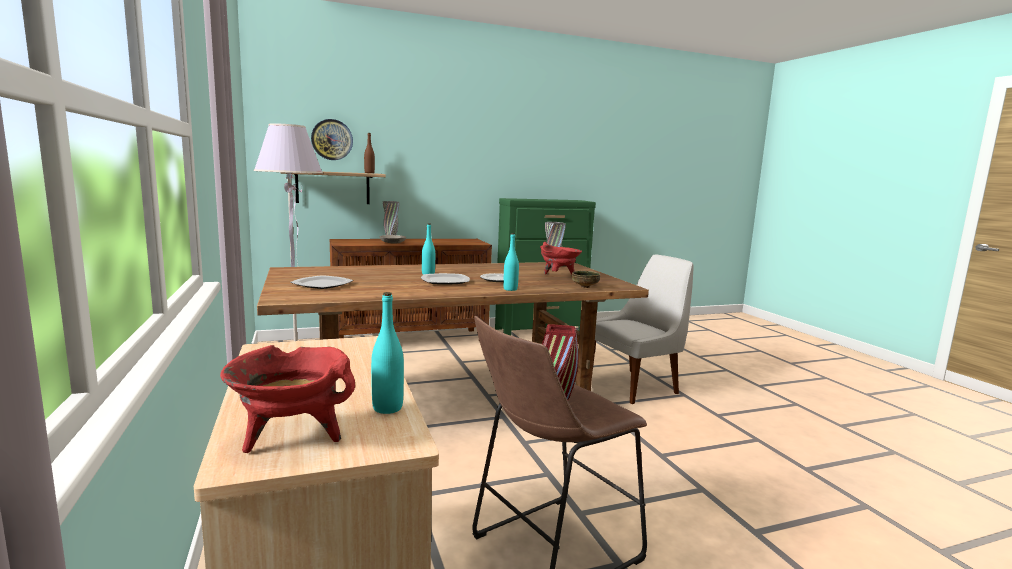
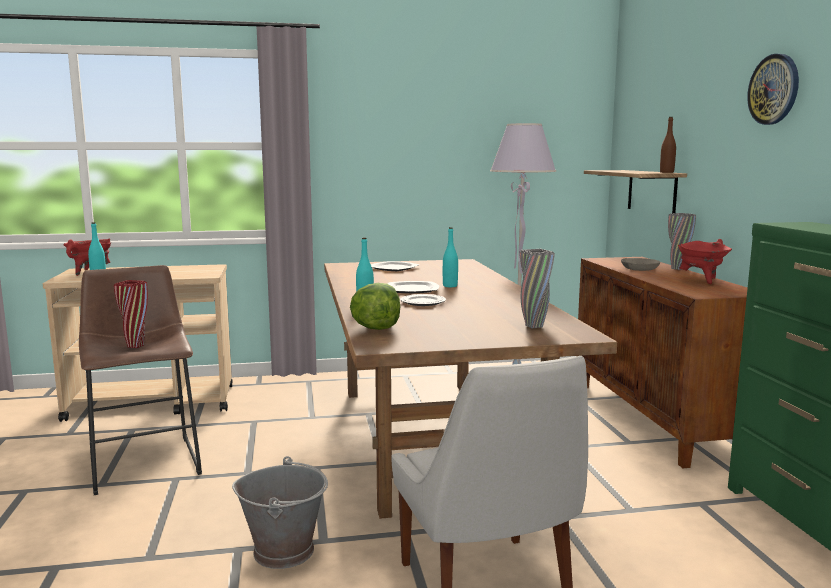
camera: 100 degrees right, 0 degrees up
wall clock [311,119,353,160] -> wall clock moved to [747,54,799,125]
red cooking pot [540,242,582,274] -> red cooking pot moved to [678,239,732,284]
bowl [572,271,600,288] -> lettuce [350,283,400,330]
none -> grey bucket [232,456,328,569]

